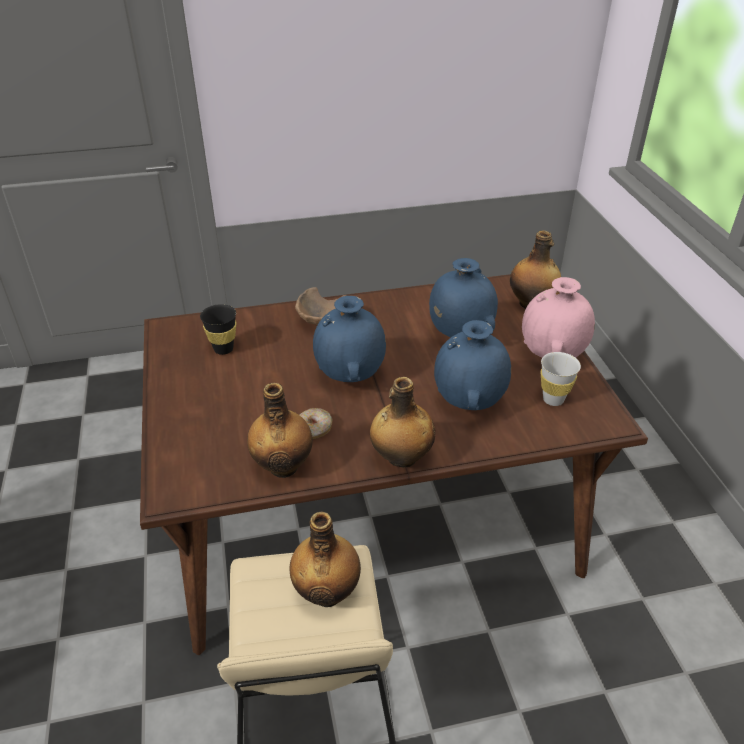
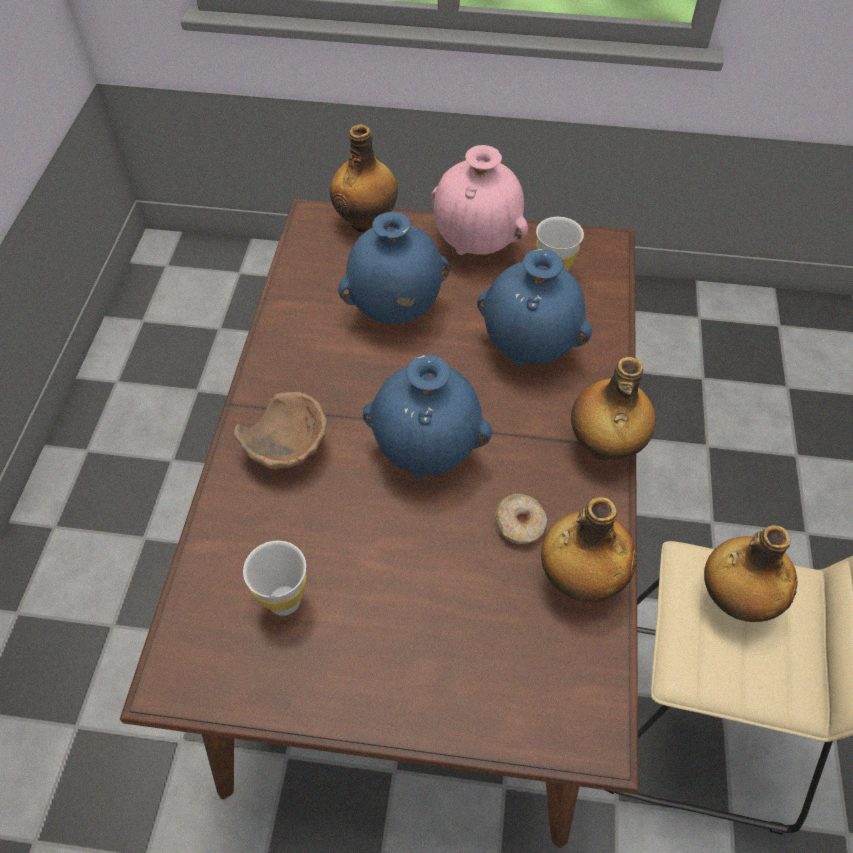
camera: 70 degrees left, 15 degrees up
black cup [200,304,236,355] -> white cup [243,541,306,616]

